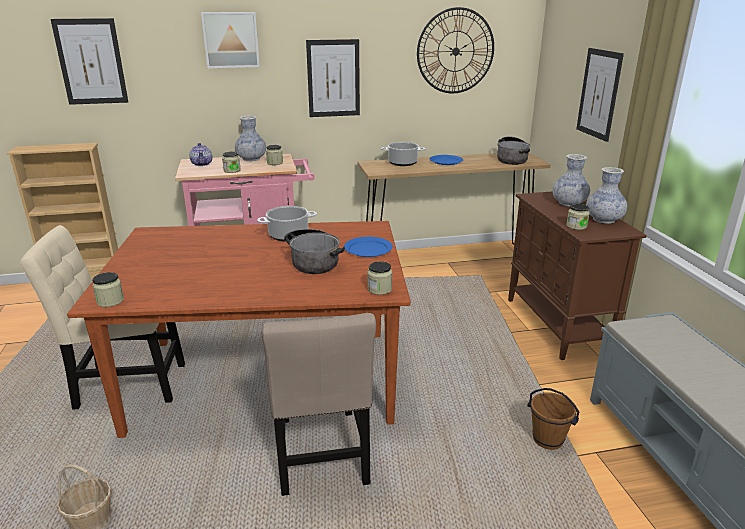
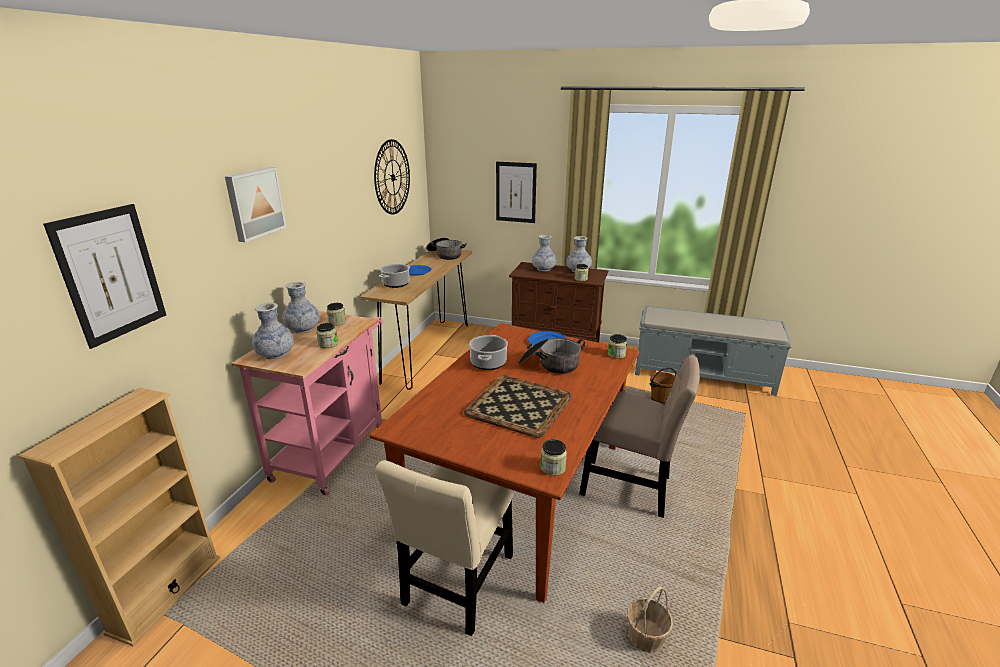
camera: 60 degrees left, 0 degrees up
teapot [189,143,213,166] -> vase [252,303,294,359]
picture [306,39,360,117] -> none
none -> tray [464,375,573,438]

